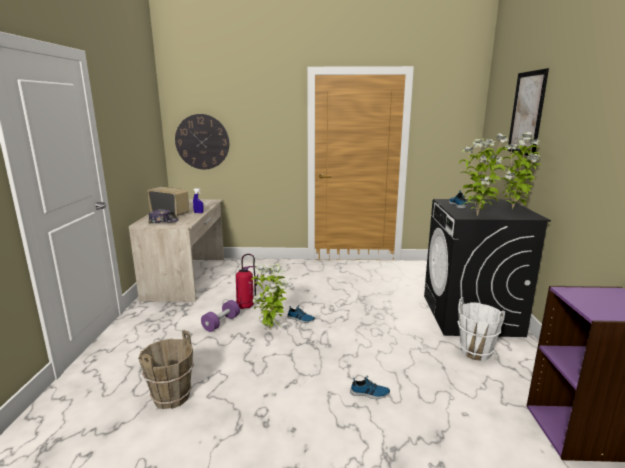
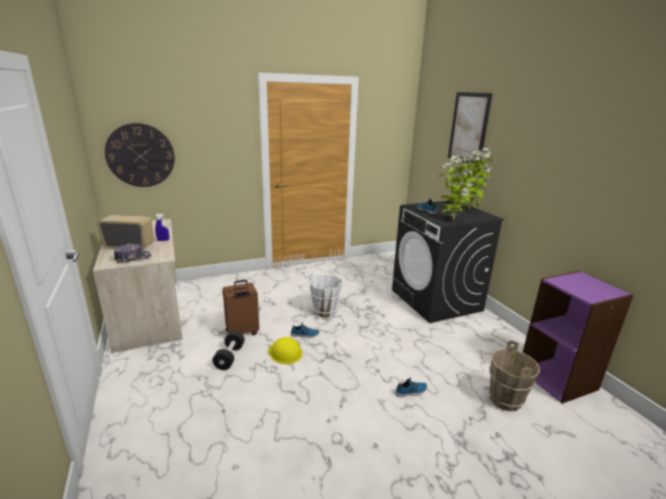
camera: 25 degrees left, 5 degrees up
brown bucket [138,330,194,409] -> brown bucket moved to [489,340,540,411]
purple dumbbell [201,300,240,332] -> black dumbbell [212,331,245,370]
fire extinguisher [236,254,258,309] -> brown suitcase [223,280,259,335]
potted plant [251,263,289,329] -> yellow hard hat [268,337,302,364]
white bucket [458,297,505,361] -> white bucket moved to [309,272,342,317]

